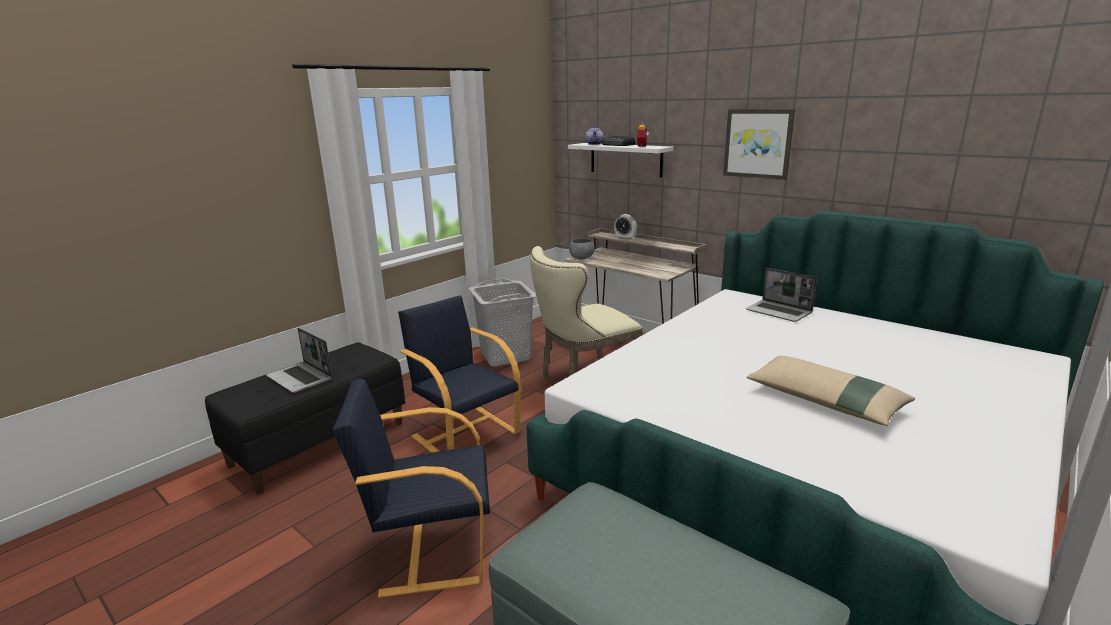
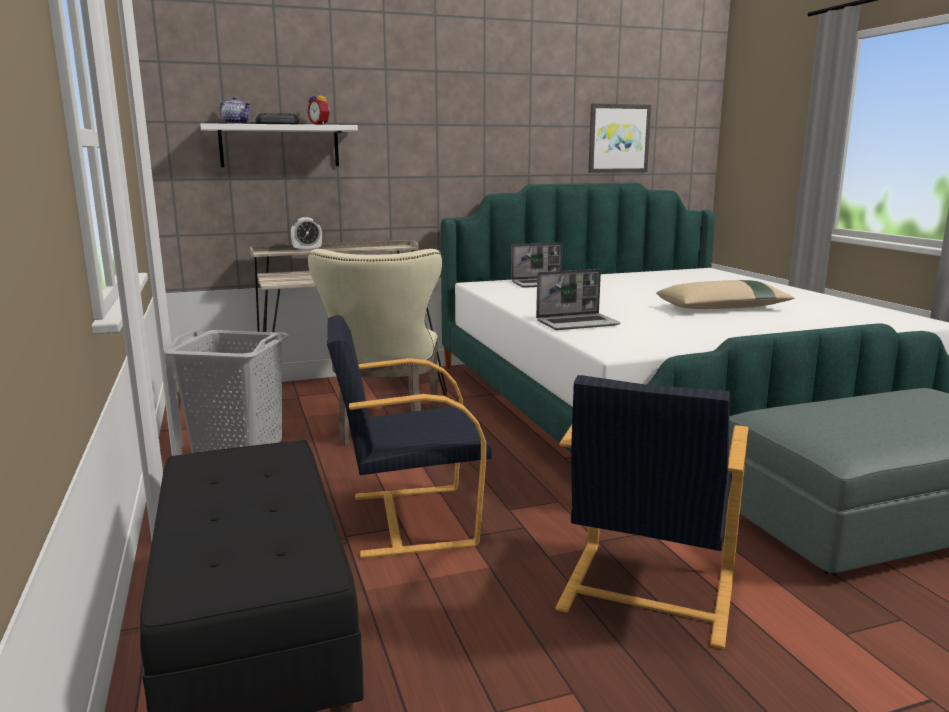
camera: 60 degrees left, 5 degrees down
laptop [266,328,333,393] -> laptop moved to [536,269,621,330]
grey bowl [569,239,595,260] -> none
picture [723,109,795,180] -> picture moved to [588,103,651,173]

